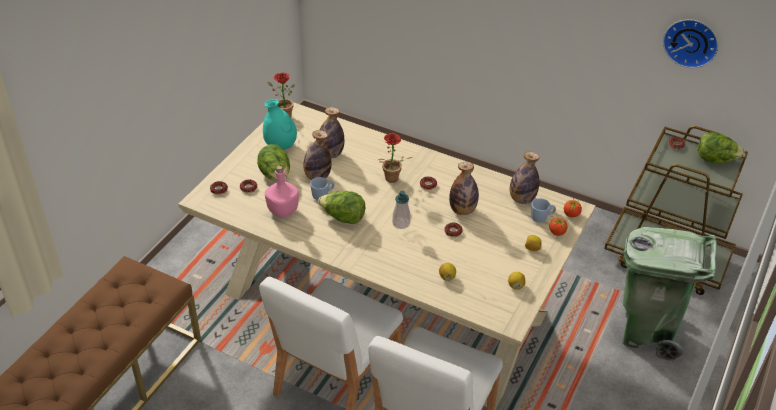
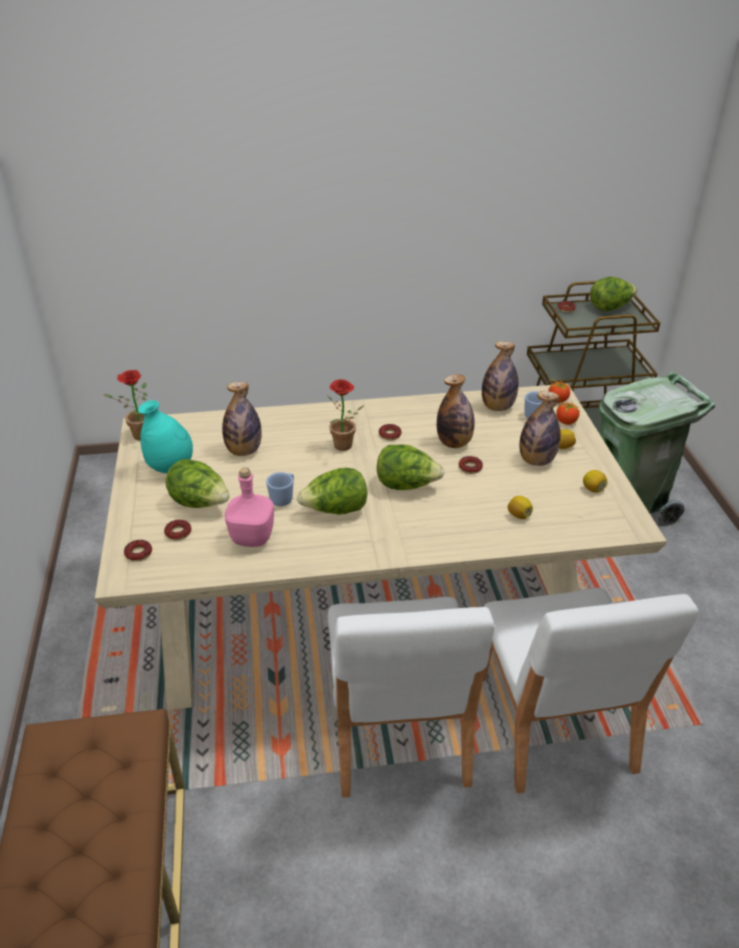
camera: 35 degrees left, 5 degrees down
bottle [303,130,331,180] -> bottle moved to [519,391,561,466]
soap dispenser [392,191,411,229] -> lettuce [377,445,444,490]
wall clock [663,19,718,68] -> none

